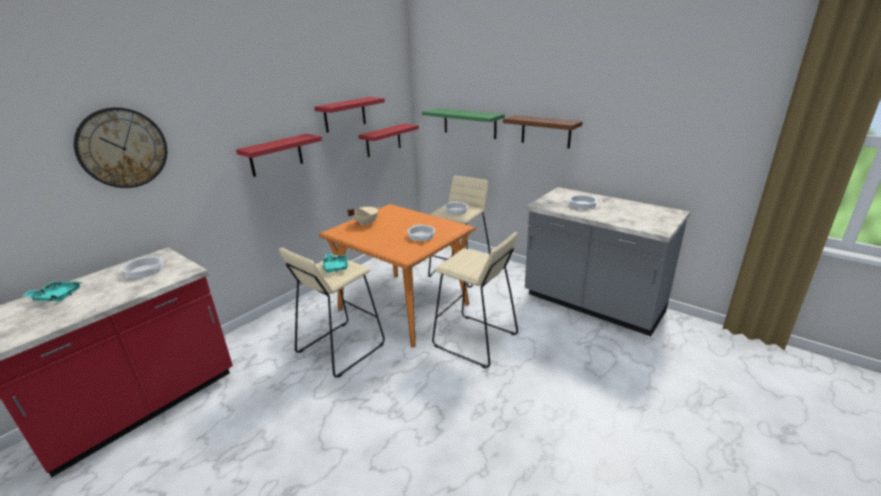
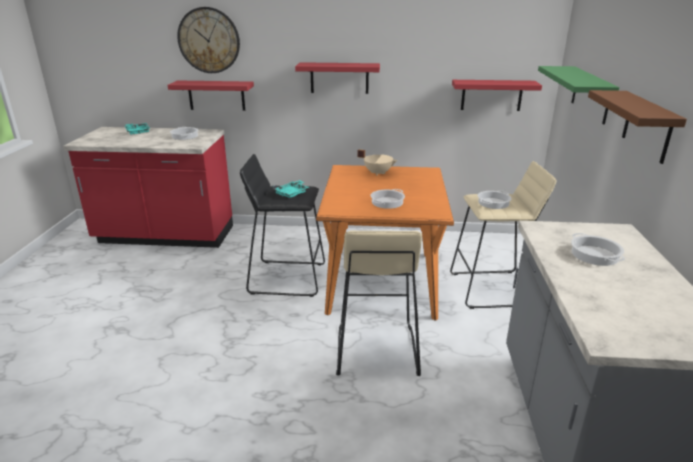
camera: 55 degrees right, 0 degrees up
beige stool [279,248,385,378] -> black stool [240,154,325,297]
red shelf [314,97,385,133] -> red shelf moved to [167,80,254,111]

